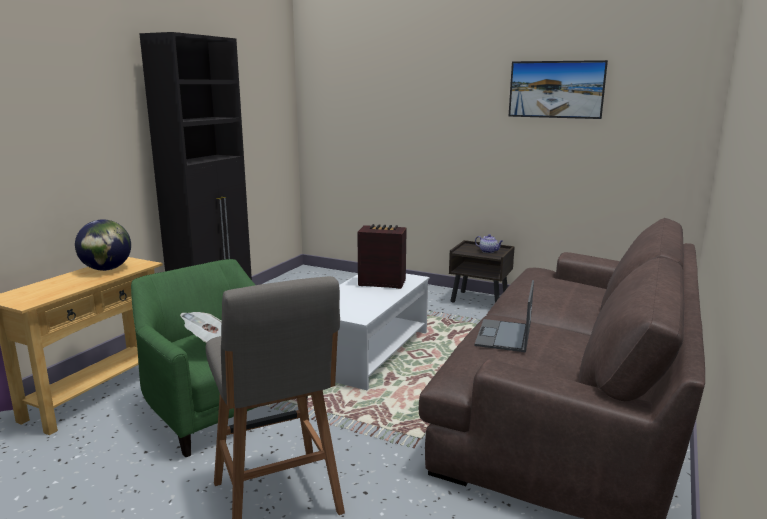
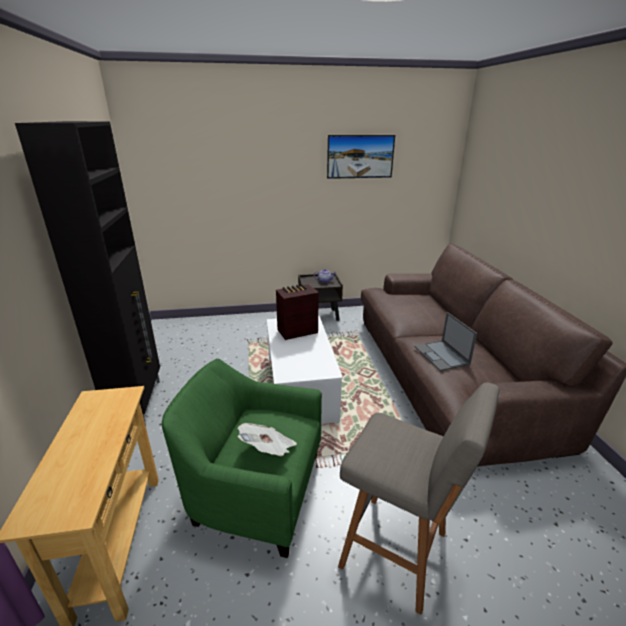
camera: 35 degrees left, 10 degrees up
globe [75,219,131,271] -> none

